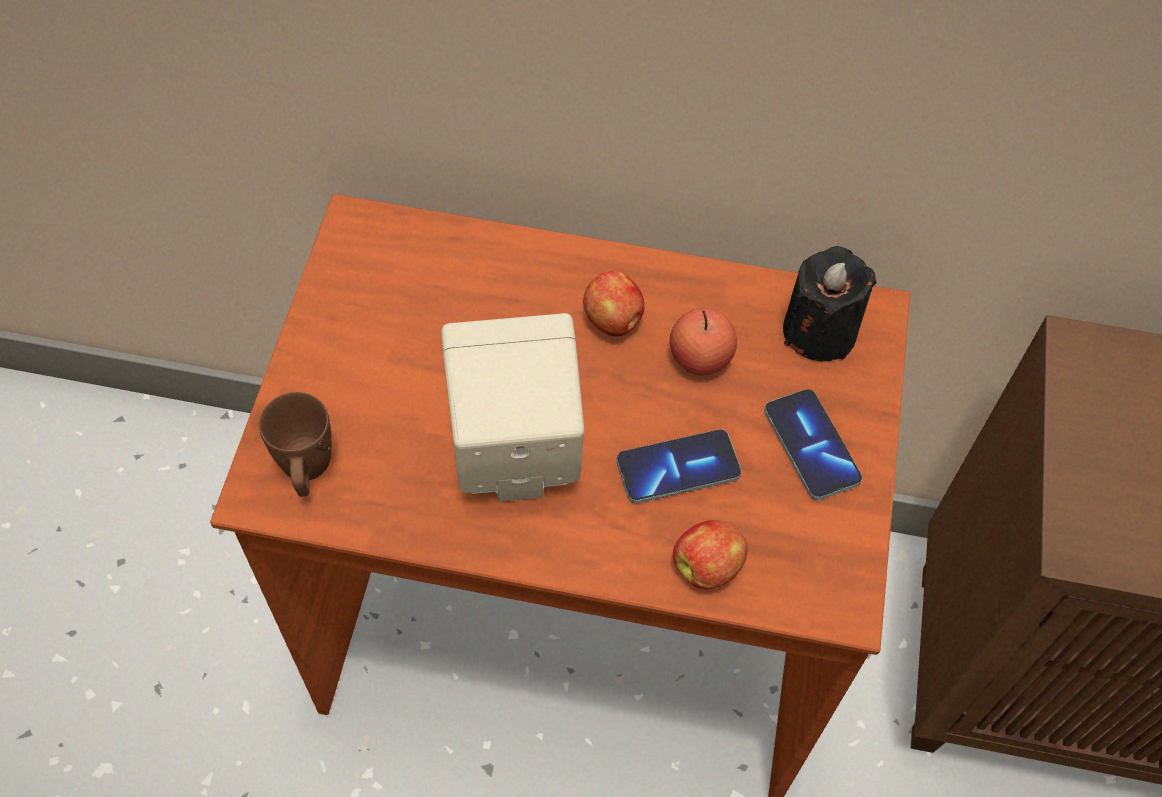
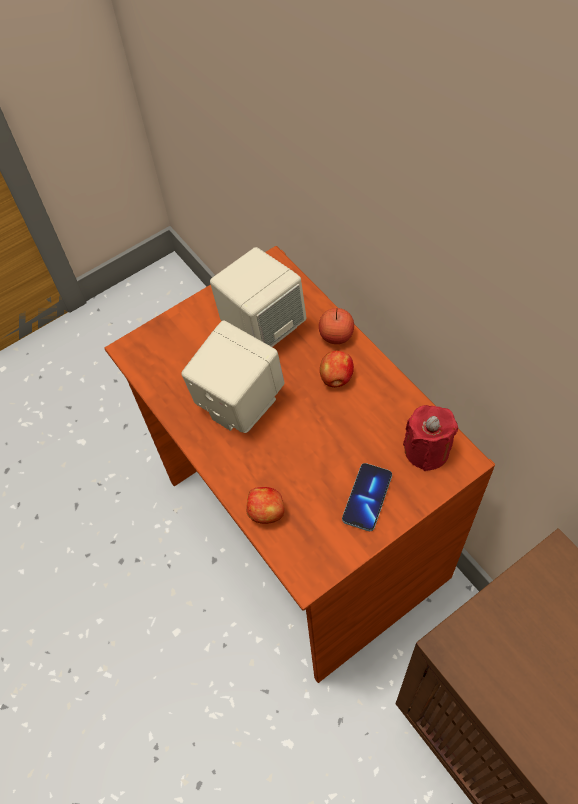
camera: 50 degrees right, 0 degrees up
brown mug [259,392,332,497] -> none
phone [616,429,741,503] -> none
apple [670,308,737,375] -> apple moved to [319,308,354,344]
black candle [783,246,876,362] -> red candle [403,405,458,471]
none -> beige speaker [210,247,307,347]

